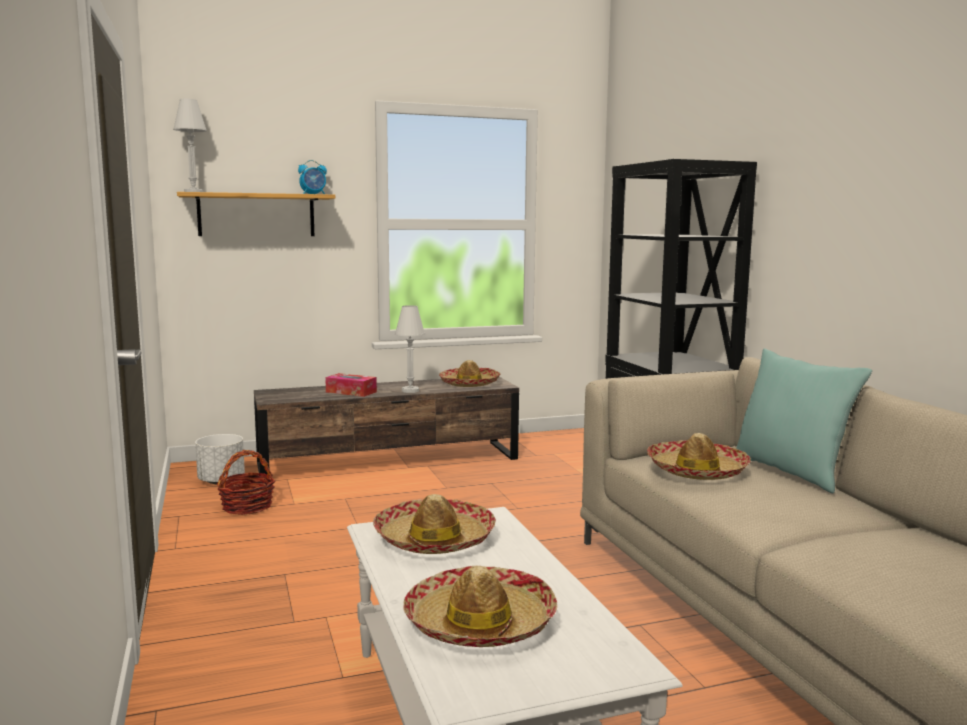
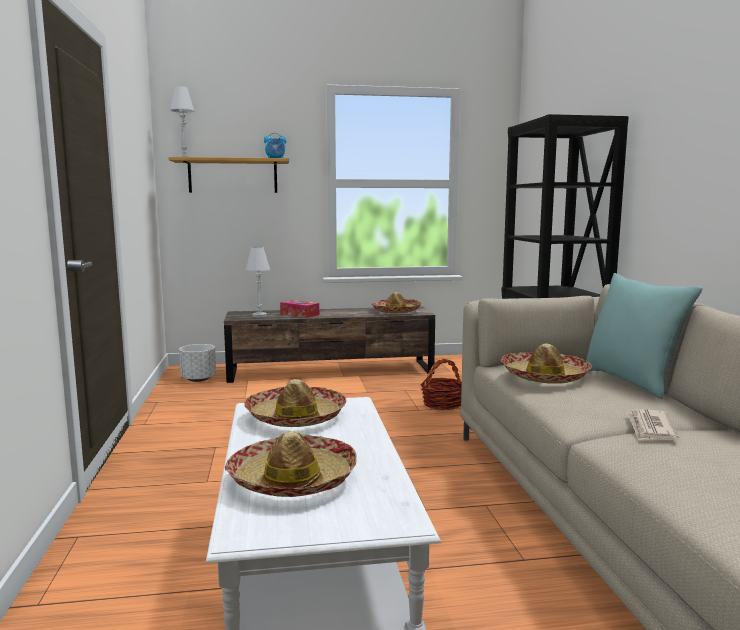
camera: 10 degrees right, 0 degrees up
basket [217,450,275,515] -> basket moved to [420,359,462,410]
white table lamp [395,305,425,393] -> white table lamp moved to [246,247,270,317]
none -> newspaper [627,409,679,441]

